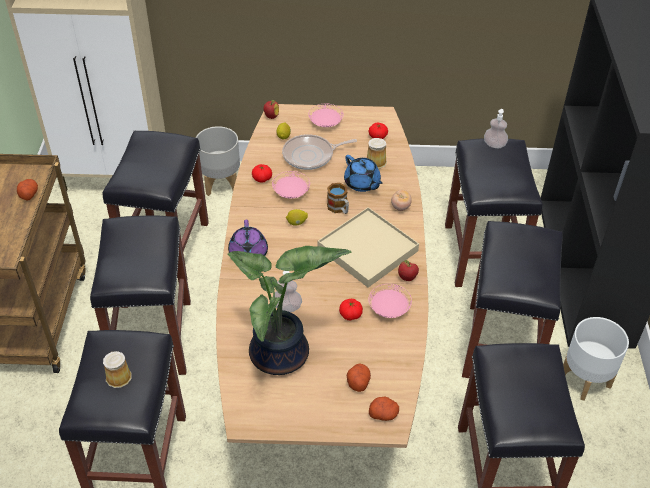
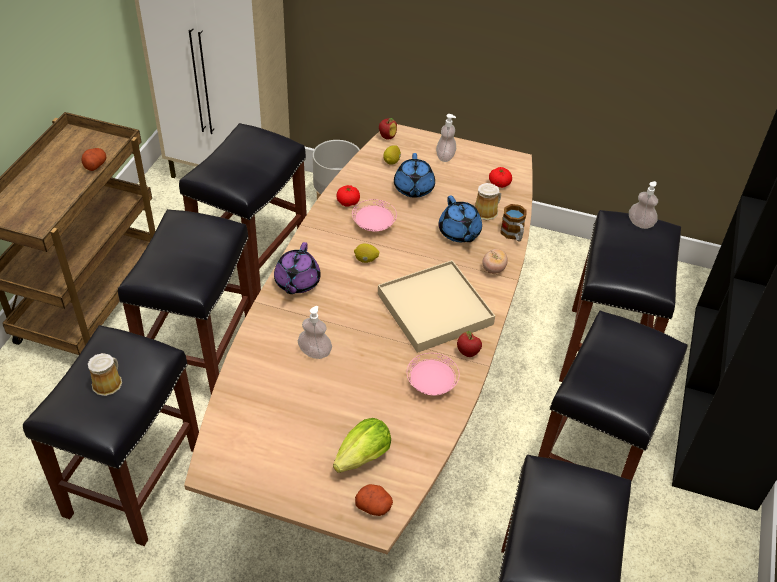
camera: 15 degrees right, 0 degrees up
potted plant [227,246,352,375] -> none
frying pan [282,134,357,170] -> blue teapot [394,153,435,198]
pink plate [308,104,344,127] -> soap dispenser [436,114,456,162]
mug [327,183,349,214] -> mug moved to [500,204,527,242]
tomato [339,299,363,321] -> none
potato [347,364,371,392] -> lettuce [333,418,391,473]
white planter [563,317,629,401] -> none

